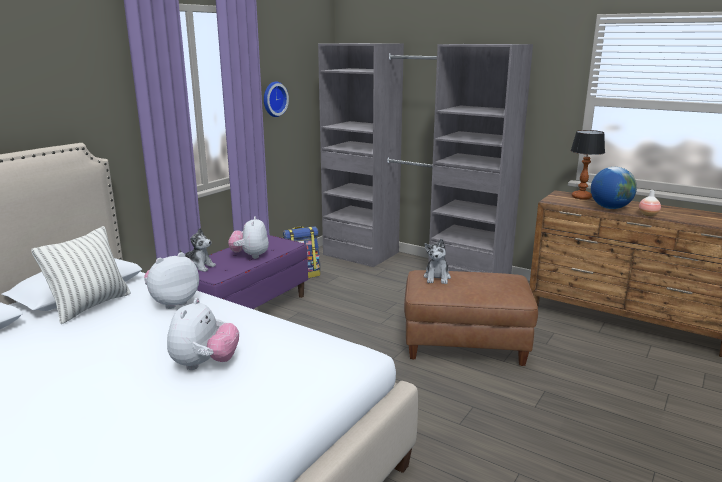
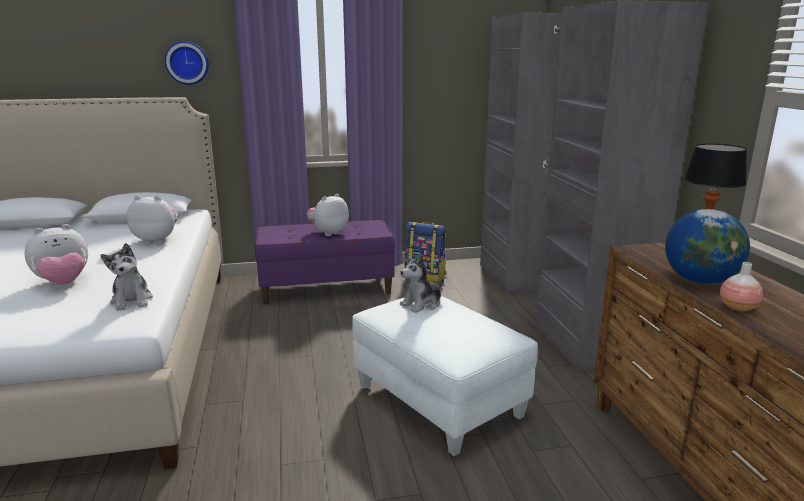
camera: 45 degrees right, 0 degrees up
pillow [31,226,130,324] -> none
plush toy [180,228,216,272] -> plush toy moved to [101,243,153,311]
wall clock [264,82,289,117] -> wall clock moved to [165,41,209,85]
brown ottoman [404,270,538,366] -> white ottoman [352,296,538,456]

